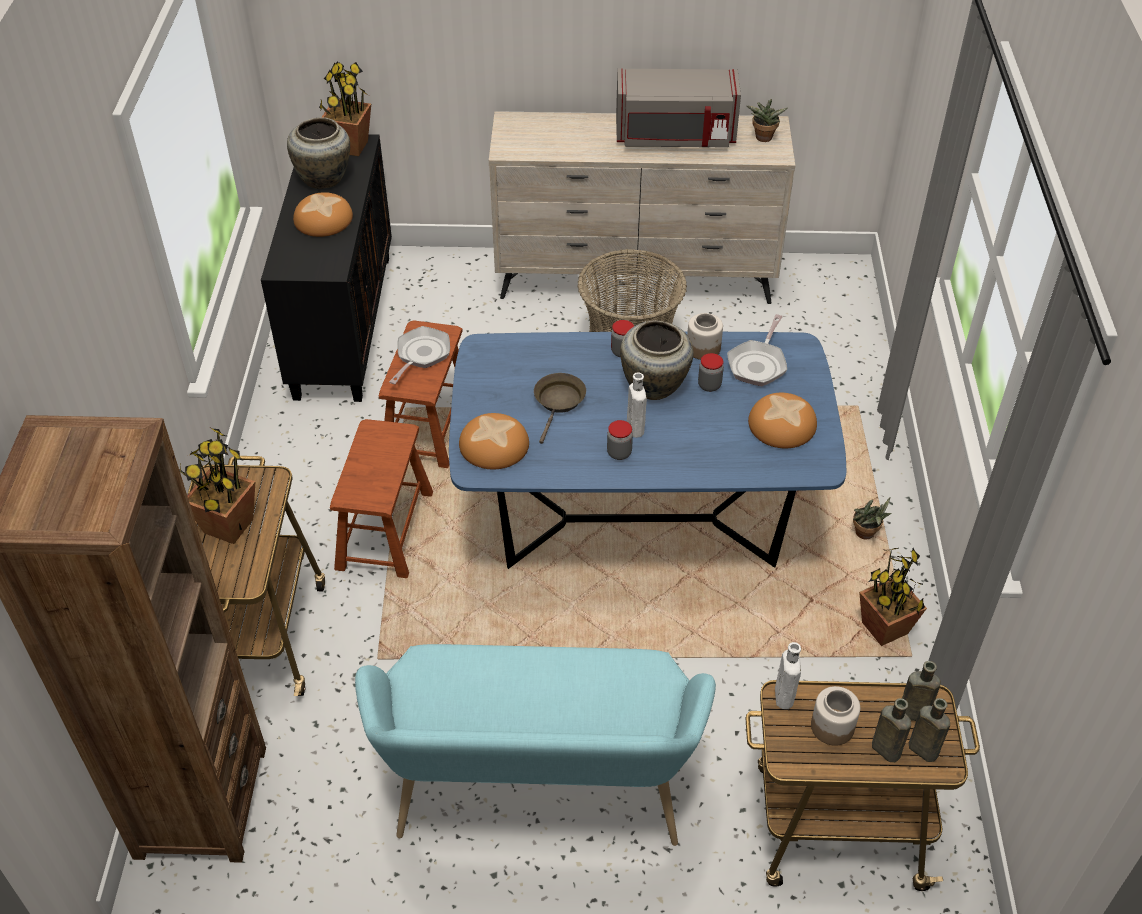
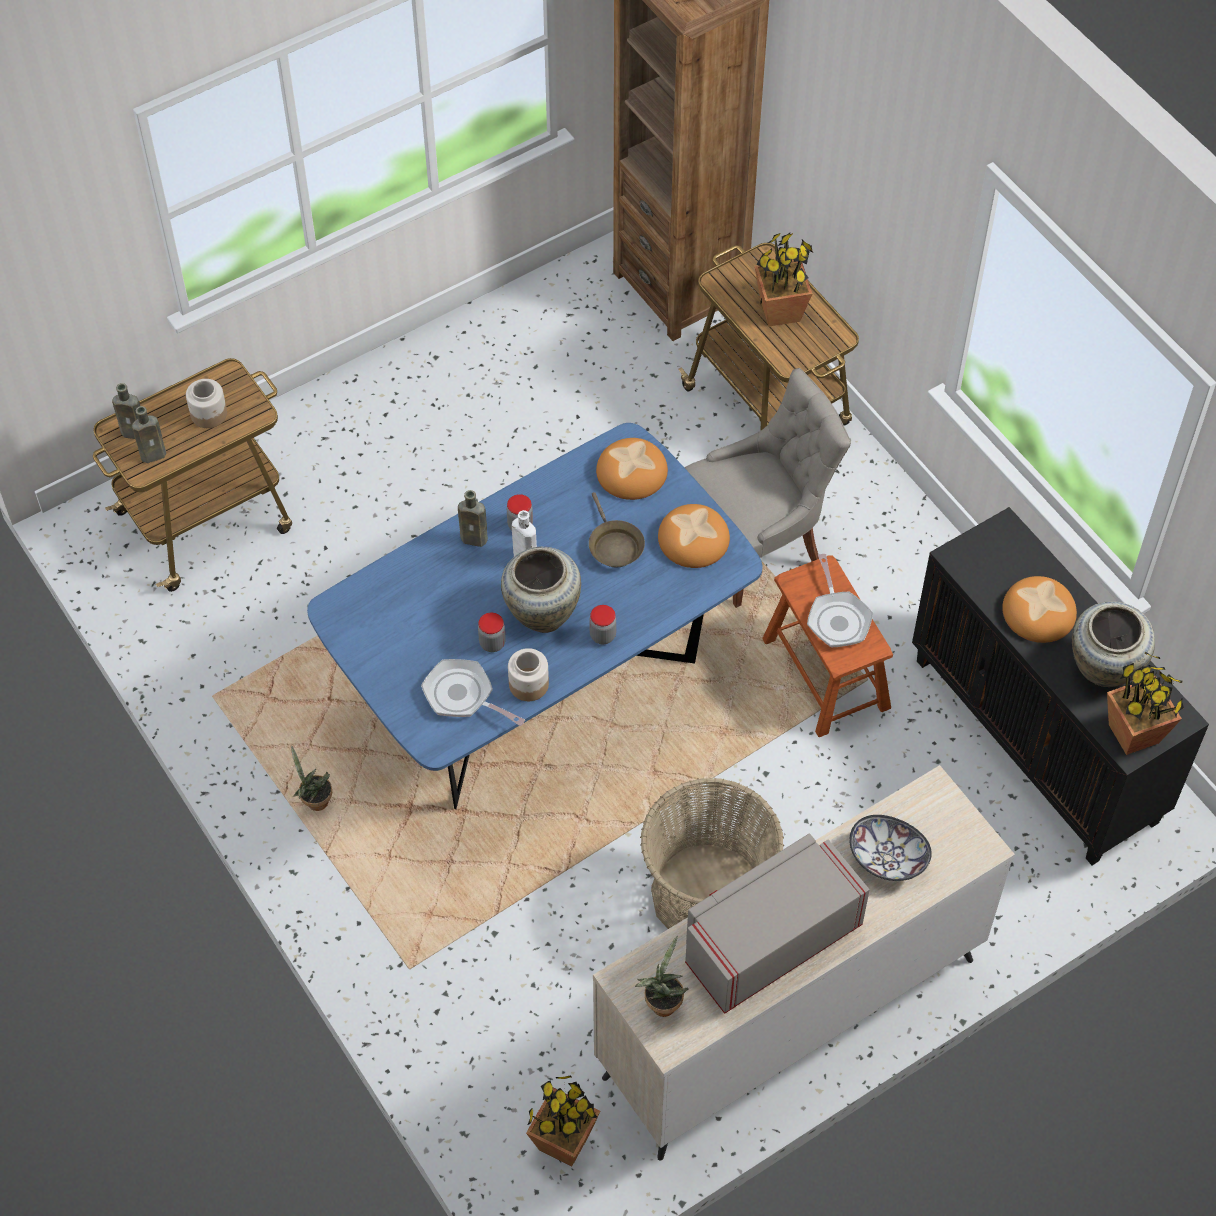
camera: 145 degrees right, 10 degrees up
brown stool [330,419,433,578] -> grey chair [685,368,851,608]
turquoise bench [355,644,716,846] -> none
frying pan [727,314,787,386] -> frying pan turned 45 degrees counterclockwise [421,659,525,726]
bread [748,393,817,448] -> bread moved to [658,504,730,568]
white bottle [775,642,801,709] -> none
potted plant [859,548,927,646] -> potted plant moved to [526,1075,600,1167]
brown bottle [872,698,911,762] -> brown bottle moved to [458,490,488,547]
none -> bowl [849,815,932,881]

